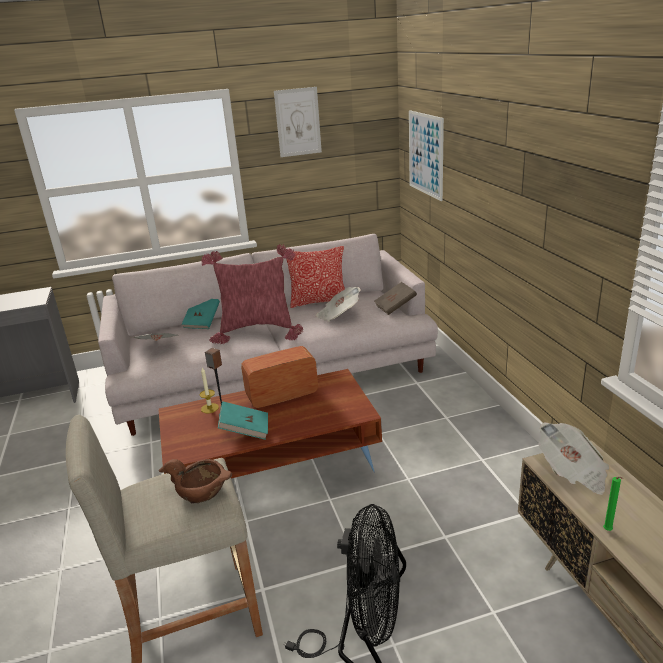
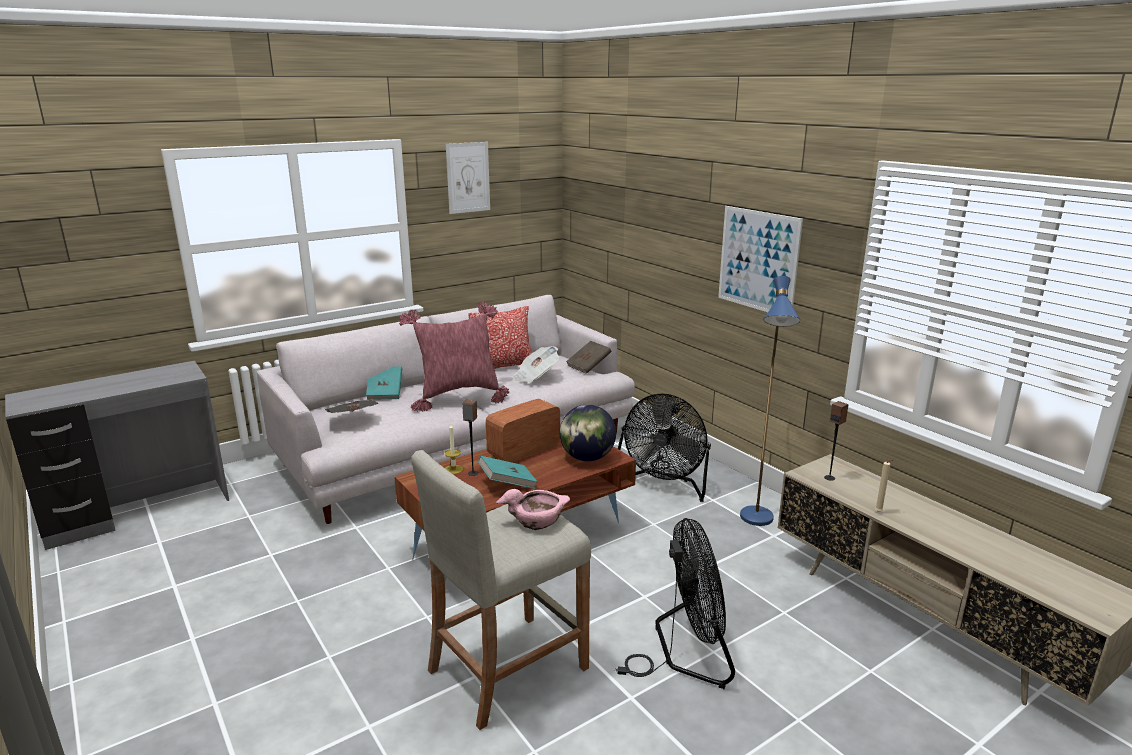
camera: 20 degrees left, 5 degrees down
brown bowl [159,459,232,503] -> pink bowl [496,489,570,530]
picture [409,110,444,201] -> picture moved to [718,206,803,312]
newspaper [538,422,609,495] -> speaker [824,401,849,481]
green candle [603,477,623,531] -> beige candle [875,460,894,512]
none -> globe [559,404,616,461]
none -> black fan [618,394,711,502]
none -> blue floor lamp [740,276,800,526]

